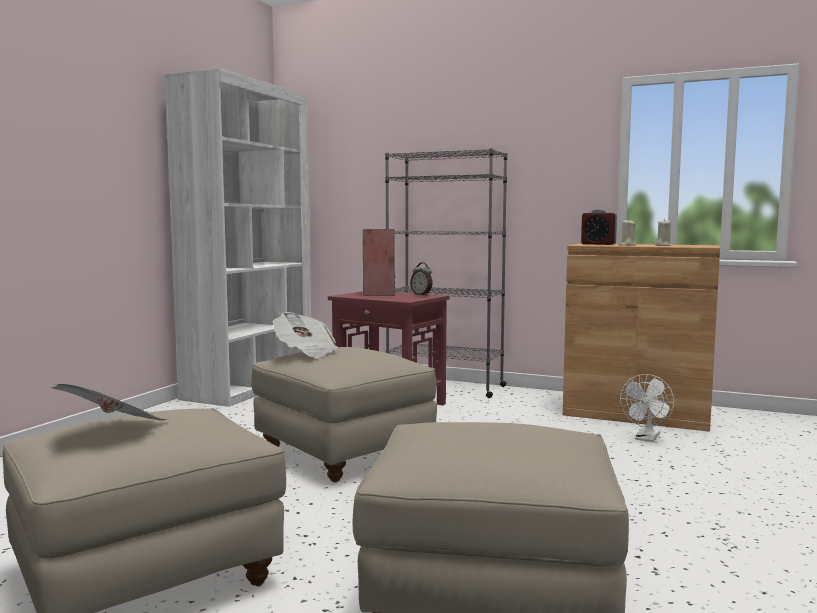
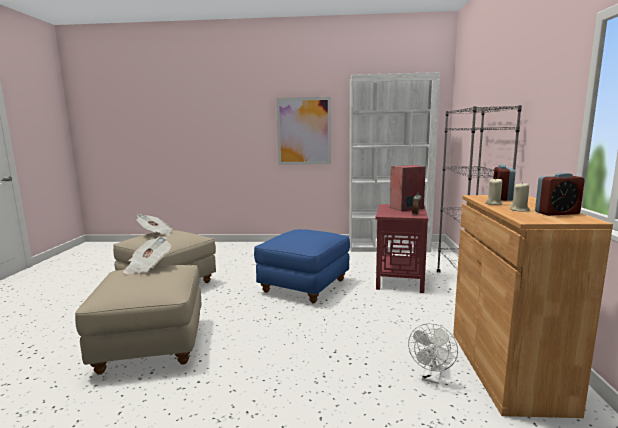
camera: 70 degrees right, 5 degrees up
beige ottoman [251,347,437,482] -> blue ottoman [254,229,350,303]
newspaper [272,312,338,358] -> newspaper moved to [123,237,171,274]
white fan [620,374,674,442] -> white fan turned 75 degrees counterclockwise [408,323,458,384]
none -> picture [276,97,331,165]
none -> alarm clock [535,172,585,216]

